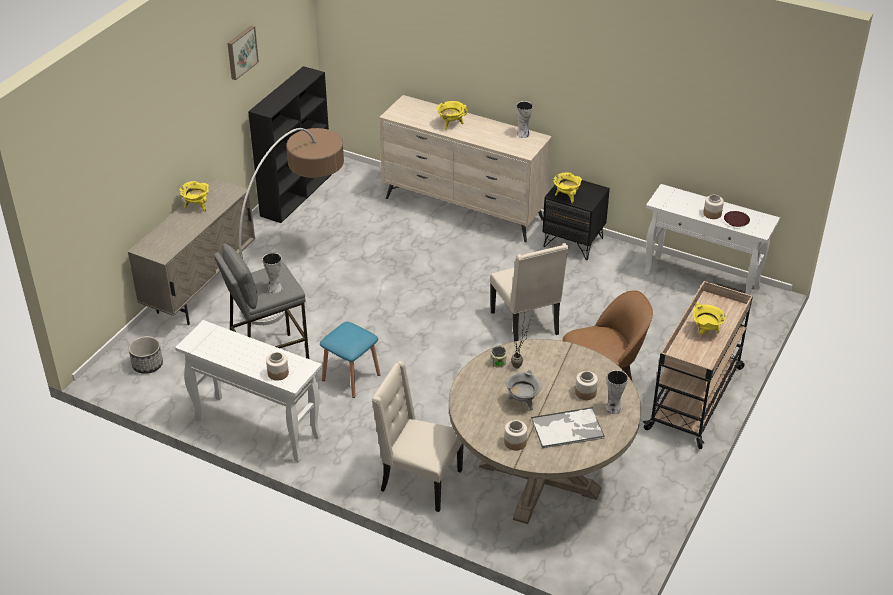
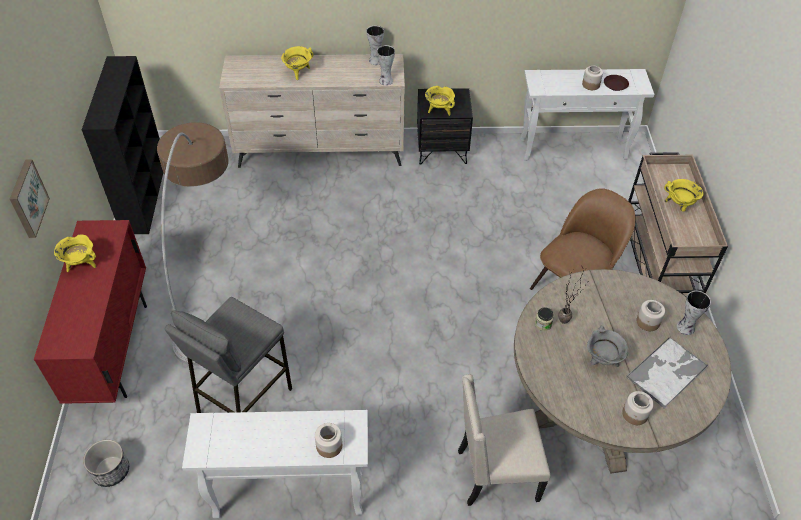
camera: 30 degrees left, 10 degrees up
beige cabinet [128,178,255,325] -> red cabinet [34,220,147,404]
picture [227,26,259,80] -> picture moved to [10,159,50,238]
vase [262,253,283,293] -> vase moved to [377,45,395,86]
blue stool [320,322,380,398] -> none
beige chair [490,243,568,341] -> none

